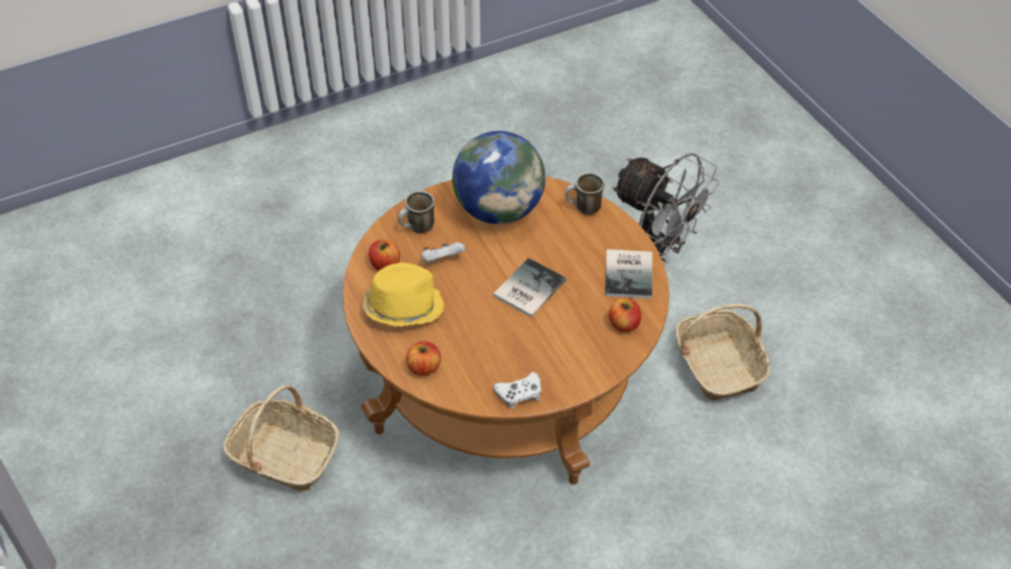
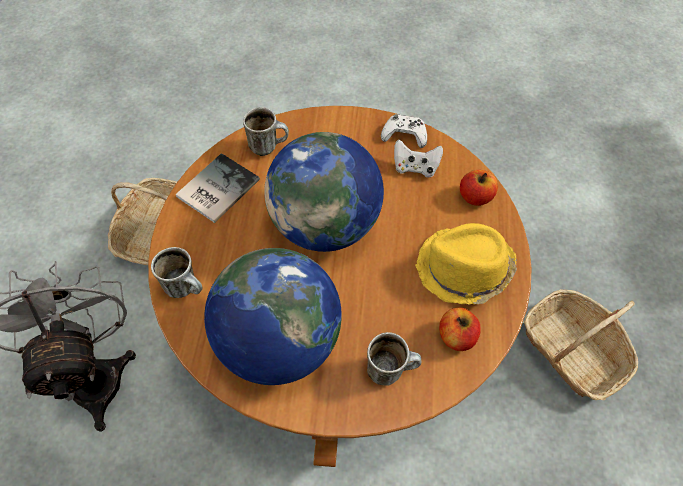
camera: 150 degrees left, 10 degrees up
white game controller [422,242,465,263] -> white game controller moved to [394,139,443,178]
book [493,258,566,317] -> globe [264,132,384,252]
apple [609,298,641,332] -> mug [243,107,289,156]

